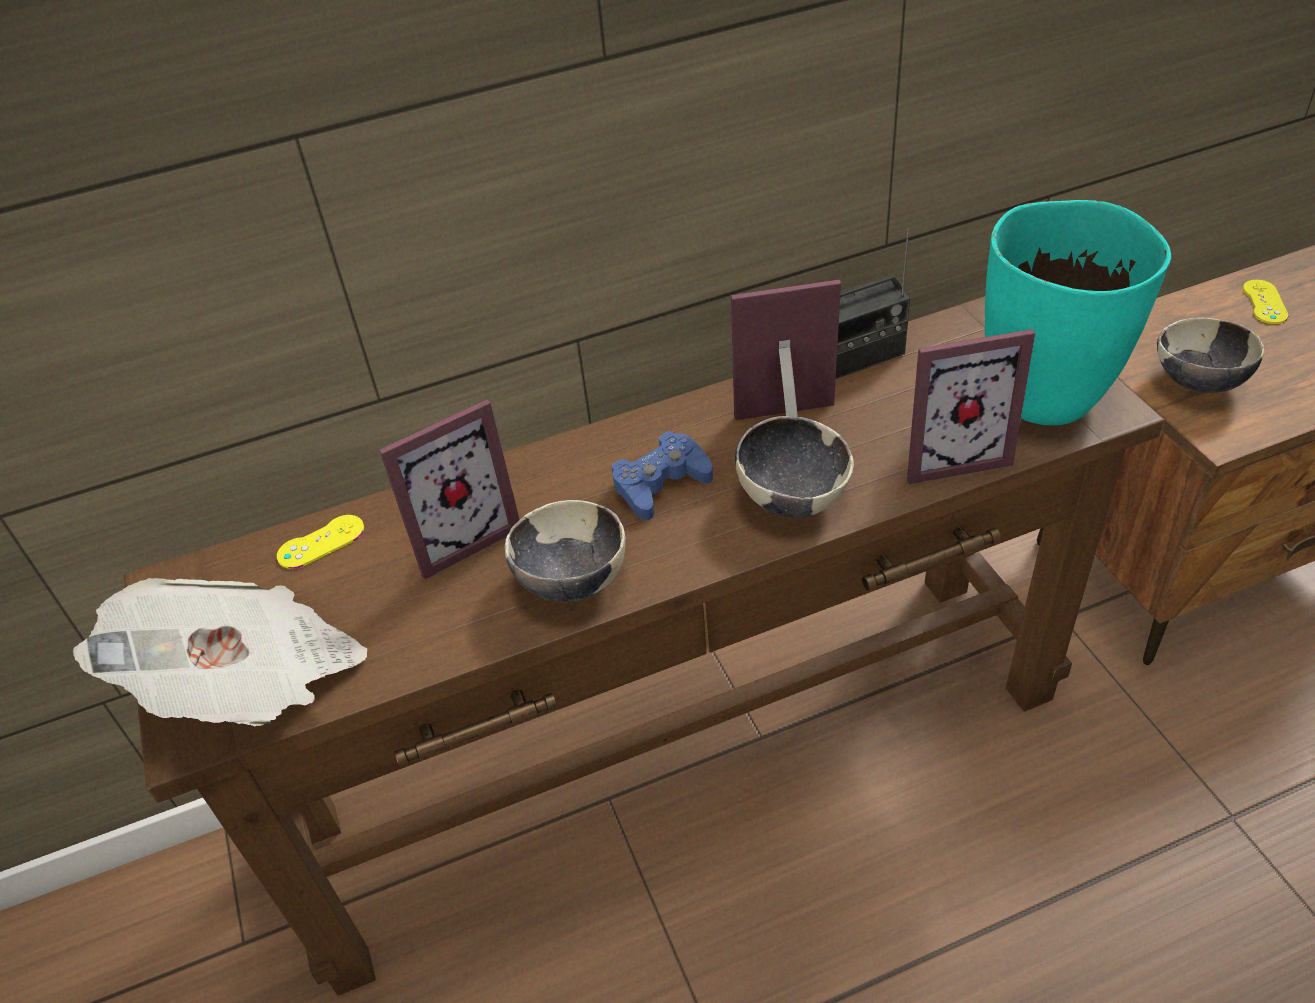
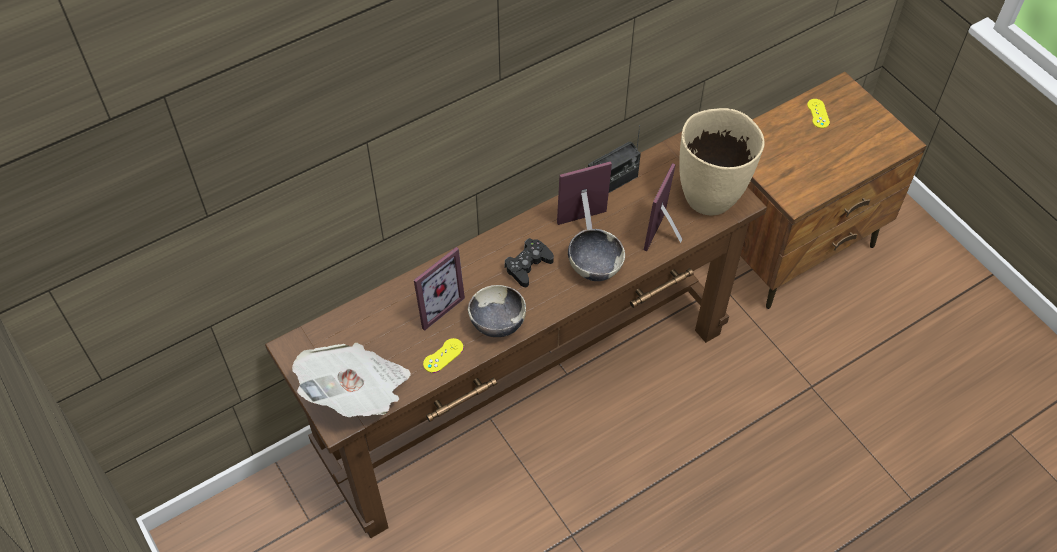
camera: 15 degrees left, 10 degrees up
yellow game controller [277,515,364,569] -> yellow game controller moved to [423,338,464,373]
blue game controller [612,431,713,520] -> black game controller [504,238,554,287]
picture frame [907,329,1035,484] -> picture frame turned 135 degrees clockwise [644,163,682,251]
turquoise vase [985,200,1171,425] -> beige vase [679,108,765,216]
bowl [1157,317,1264,393] -> none

